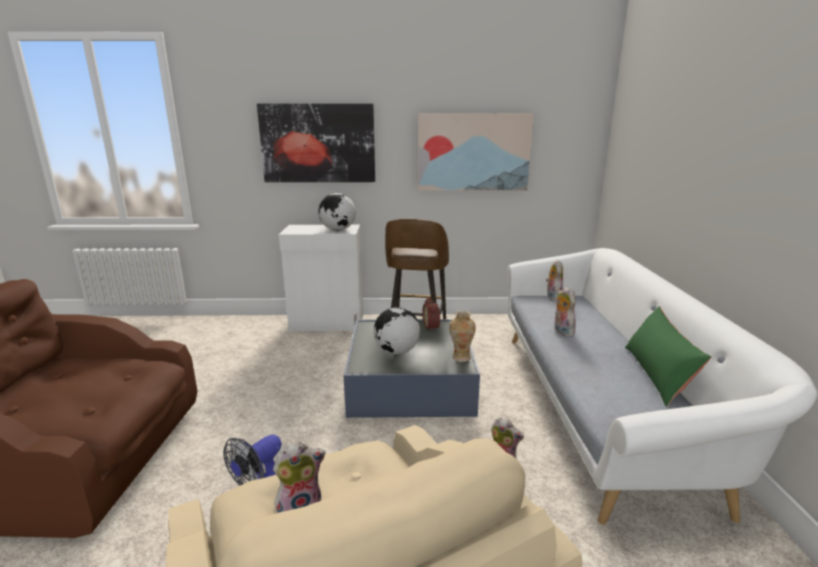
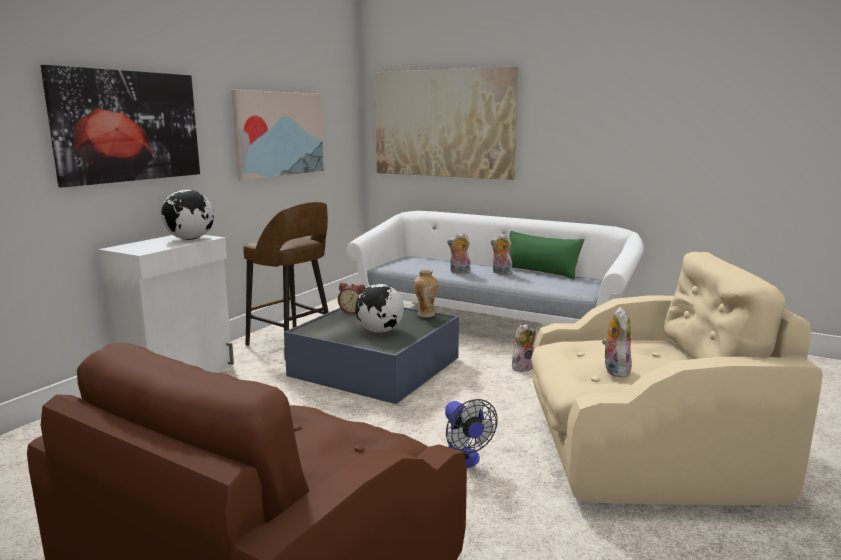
camera: 60 degrees left, 5 degrees down
plush toy [546,259,563,301] -> plush toy moved to [491,233,513,275]
none -> picture [375,66,519,180]

